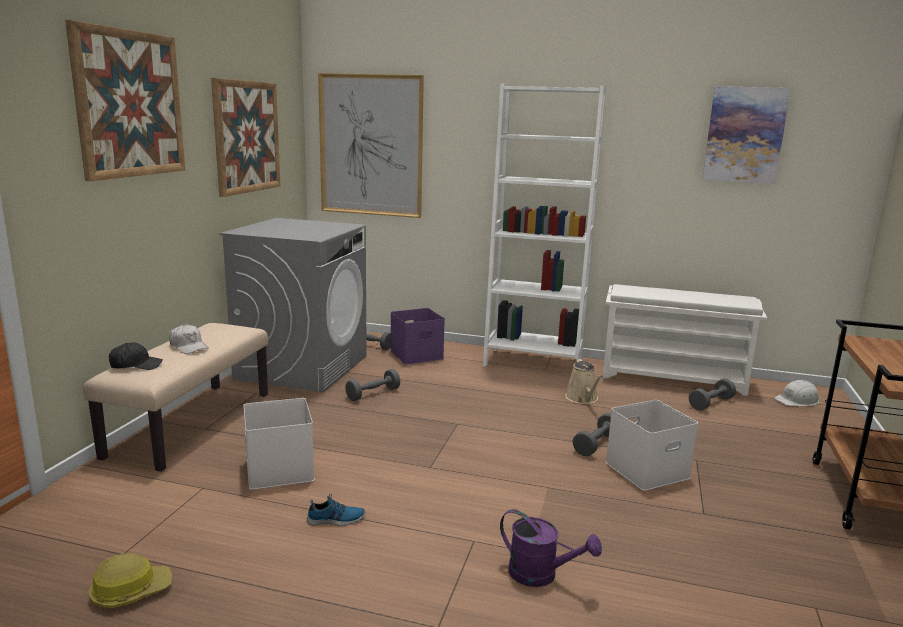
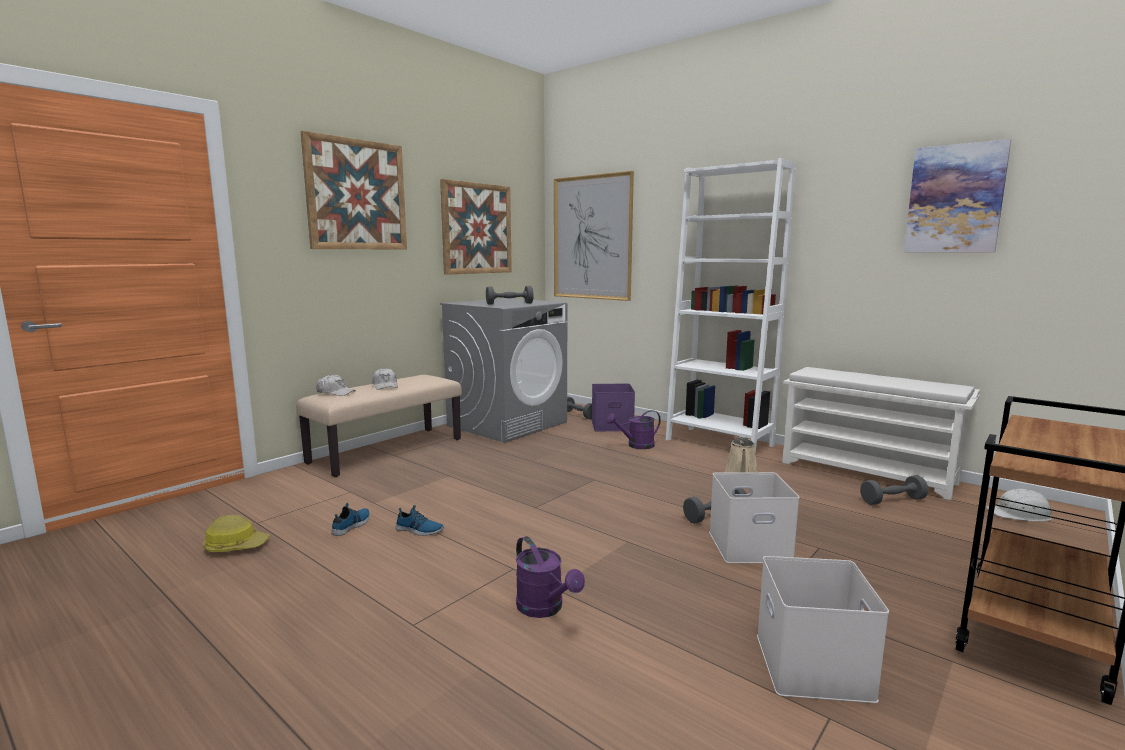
camera: 25 degrees right, 5 degrees down
black cap [109,342,163,370] -> white cap [316,374,355,396]
white storage box [243,398,315,490] -> white storage box moved to [757,556,889,703]
grey dumbbell [345,369,400,401] -> grey dumbbell moved to [486,286,533,304]
none -> shoe [331,503,370,536]
none -> purple watering can [607,410,661,449]

